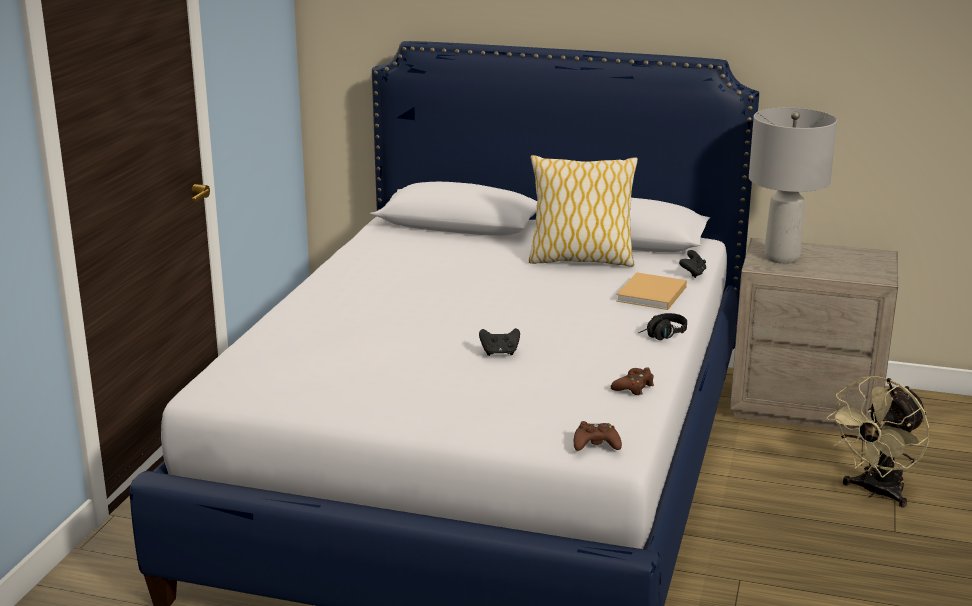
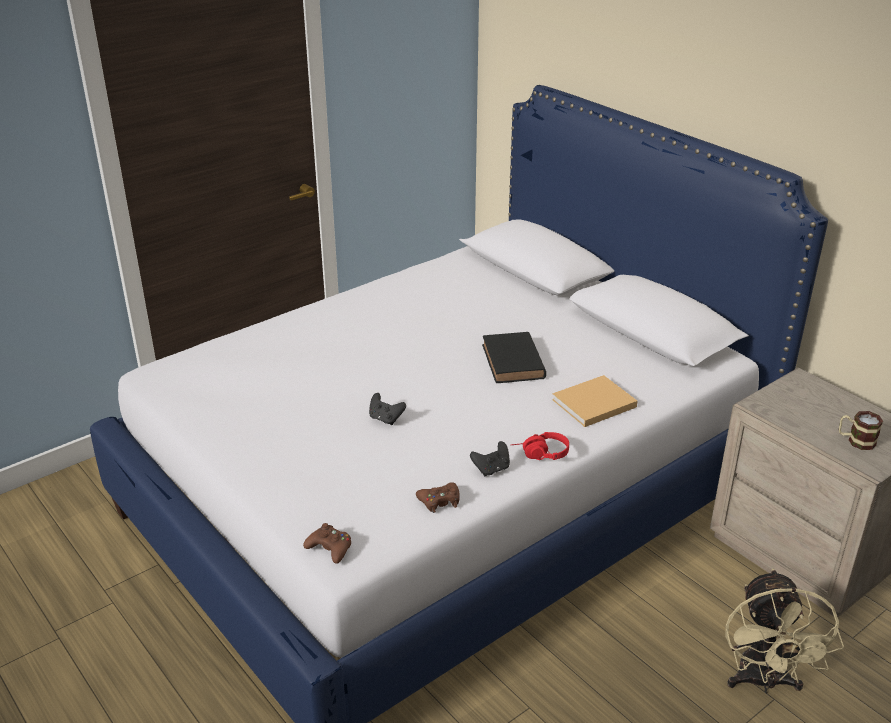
camera: 35 degrees right, 10 degrees up
pillow [528,155,638,267] -> none
black headphones [638,313,687,340] -> red headphones [512,432,569,460]
black game controller [679,250,706,278] -> black game controller moved to [470,441,510,476]
grey table lamp [749,108,837,264] -> none
beige fan [826,376,929,507] -> beige fan turned 75 degrees counterclockwise [725,568,844,694]
none -> black book [482,332,546,383]
none -> mug [839,411,883,450]

